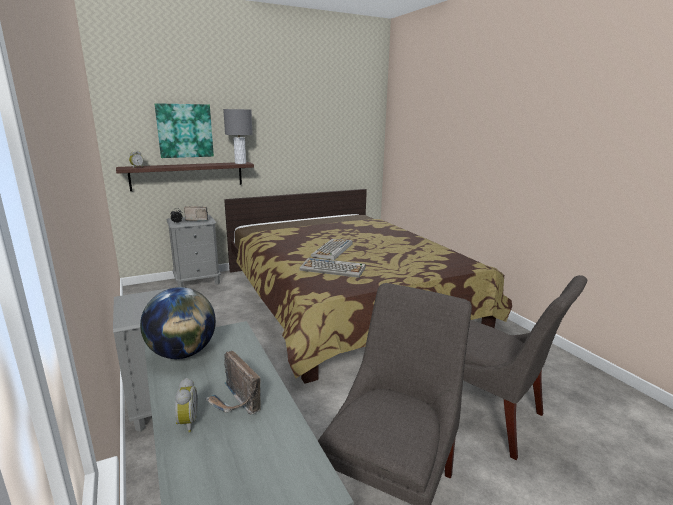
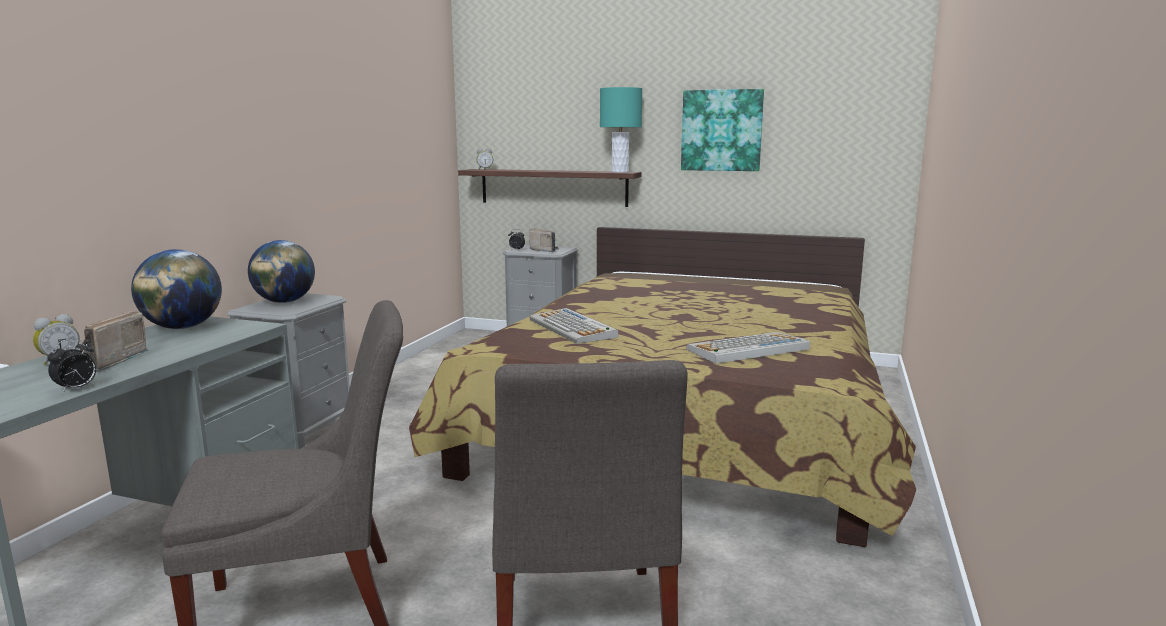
camera: 45 degrees right, 5 degrees down
picture [155,103,214,158] -> picture moved to [681,89,764,171]
grey table lamp [223,109,253,164] -> turquoise table lamp [600,87,642,173]
keyboard [311,239,353,260] -> keyboard moved to [687,332,810,364]
none -> alarm clock [47,339,96,393]
none -> globe [248,240,315,303]

